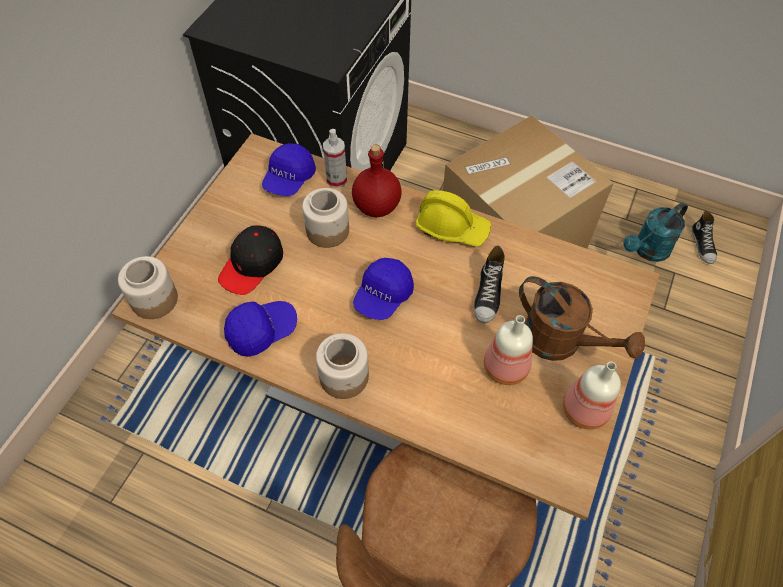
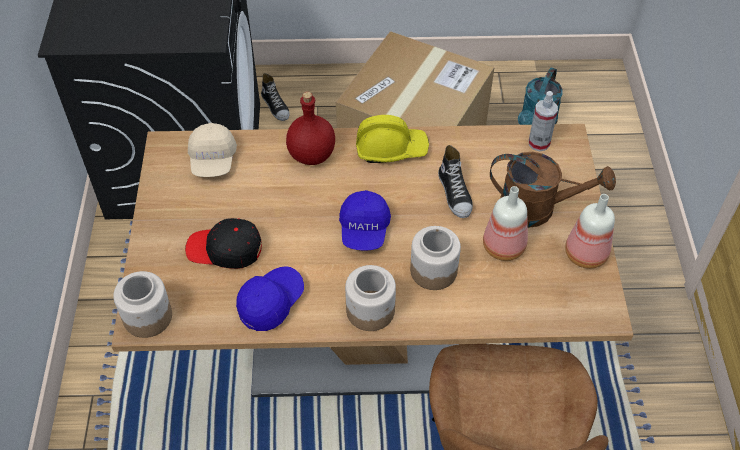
camera: 25 degrees left, 5 degrees down
black cap [218,225,283,295] -> black cap turned 90 degrees clockwise [185,218,262,269]
blue cap [262,143,316,196] -> beige cap [188,123,237,177]
jar [302,188,349,248] -> jar moved to [410,226,461,290]
spray bottle [323,129,347,188] -> spray bottle moved to [529,91,558,151]
shoe [691,210,717,264] -> shoe moved to [261,73,290,121]

